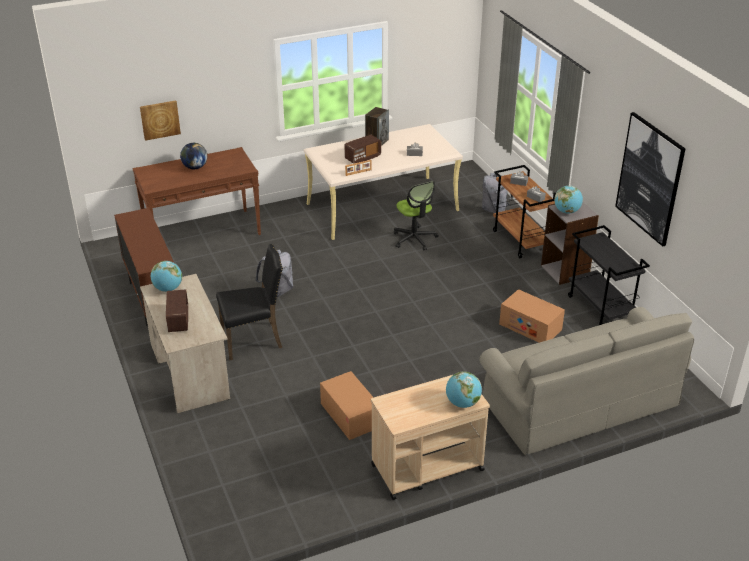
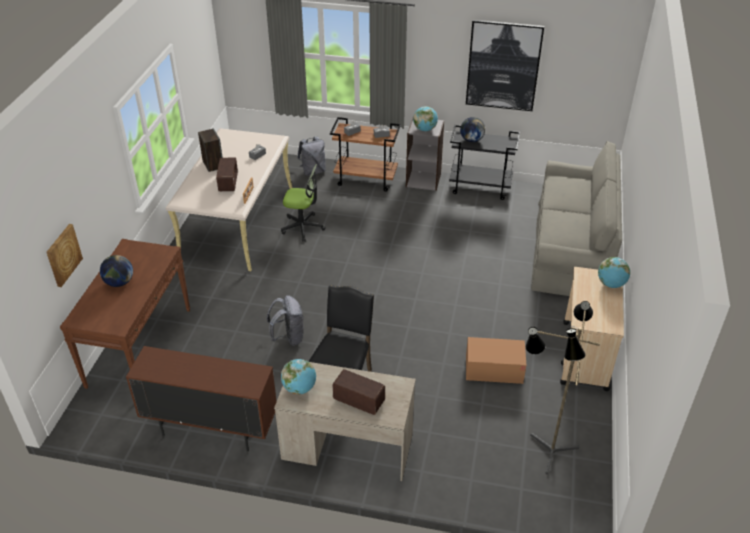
camera: 55 degrees left, 5 degrees up
cardboard box [499,289,565,343] -> none
none -> globe [460,117,485,142]
none -> floor lamp [525,301,600,475]

